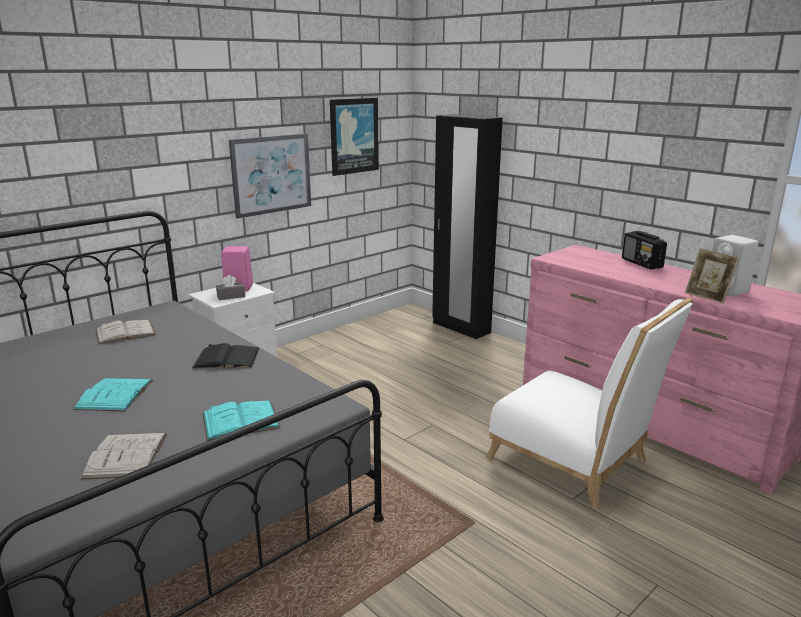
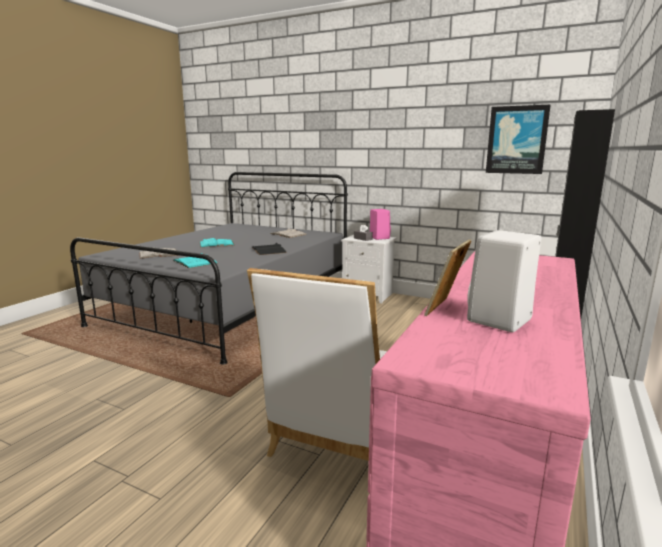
camera: 70 degrees right, 5 degrees down
picture [229,133,311,219] -> none
radio [622,231,667,269] -> none

